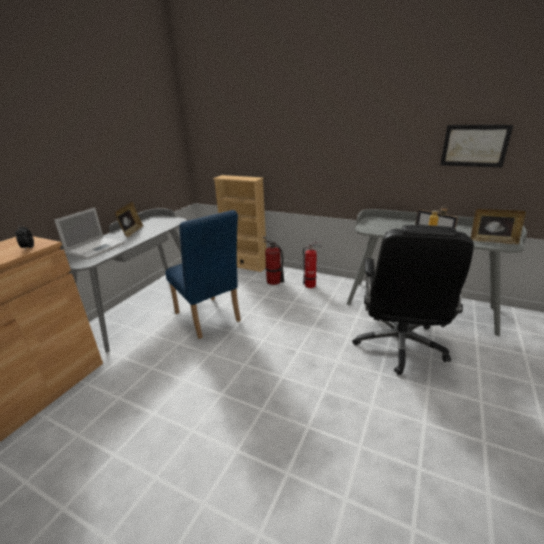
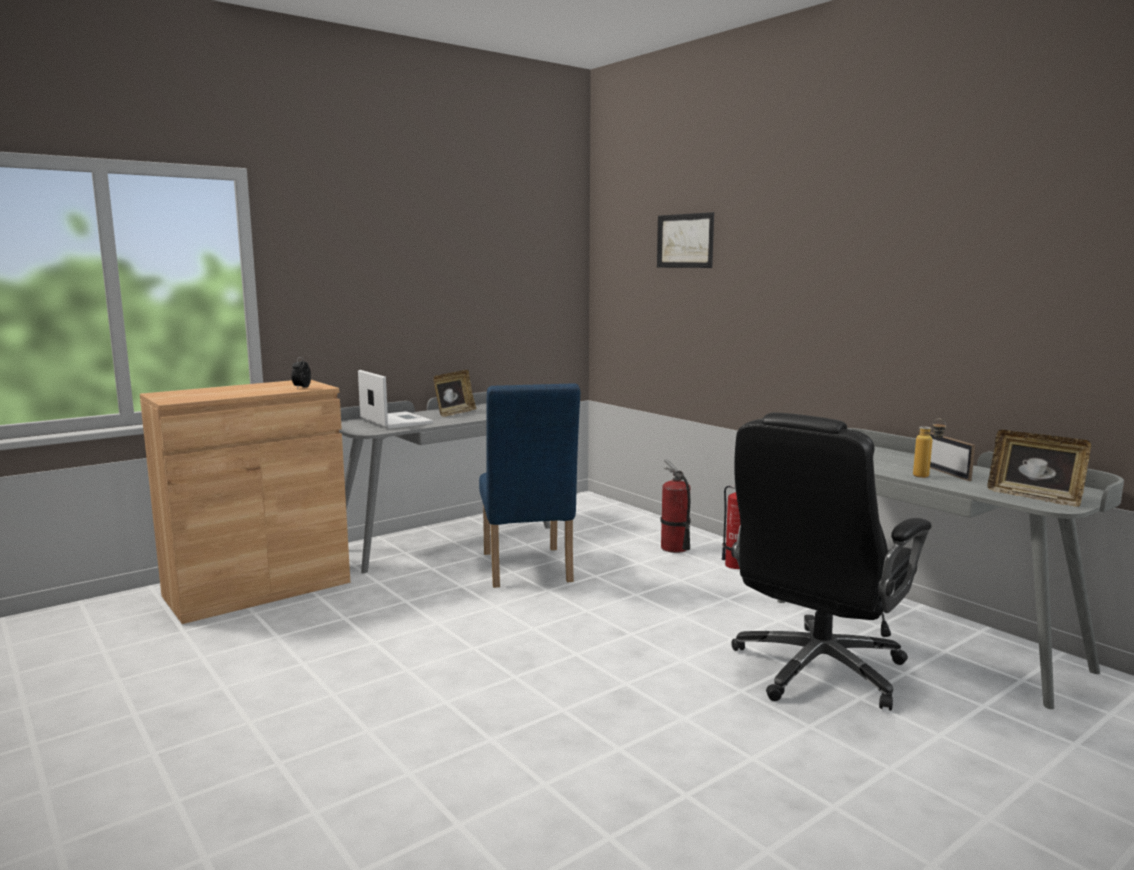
camera: 25 degrees right, 15 degrees down
laptop [54,208,125,259] -> laptop turned 90 degrees counterclockwise [358,370,433,429]
beige bookcase [213,175,266,272] -> none
picture [440,125,513,167] -> picture moved to [657,212,714,268]

